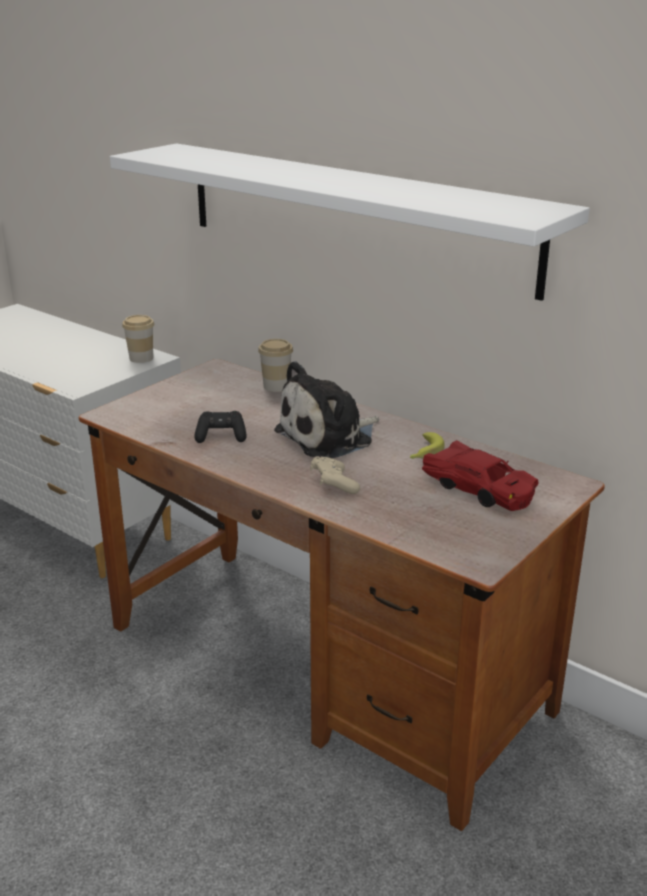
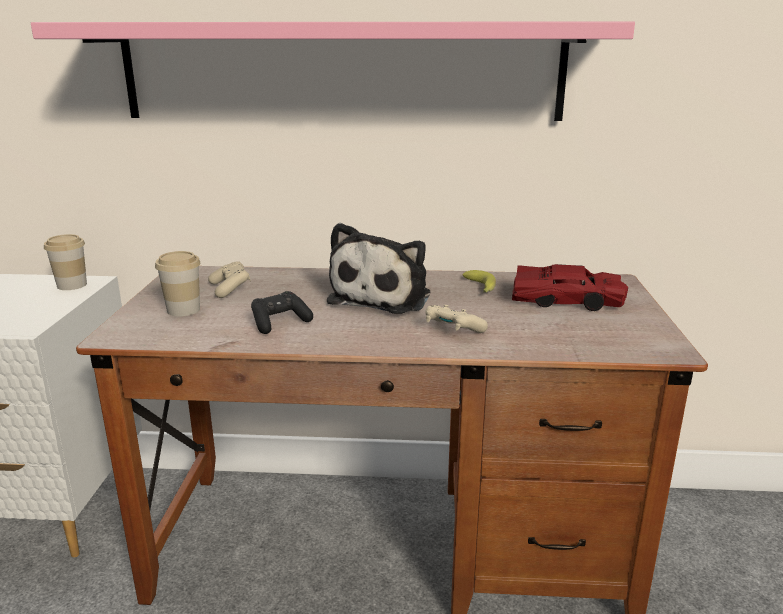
camera: 35 degrees left, 5 degrees down
white shelf [110,143,590,301] -> pink shelf [31,21,635,121]
cup [258,339,293,392] -> cup moved to [155,251,200,316]
none -> beige game controller [208,261,251,298]

